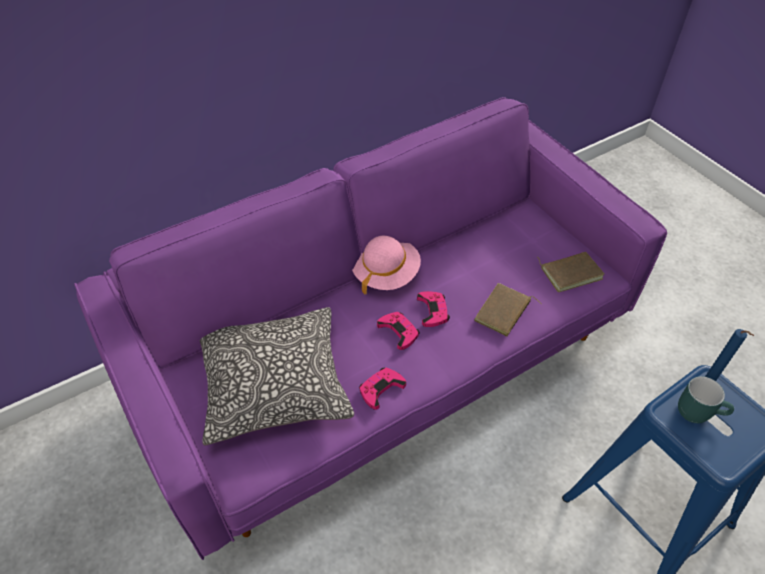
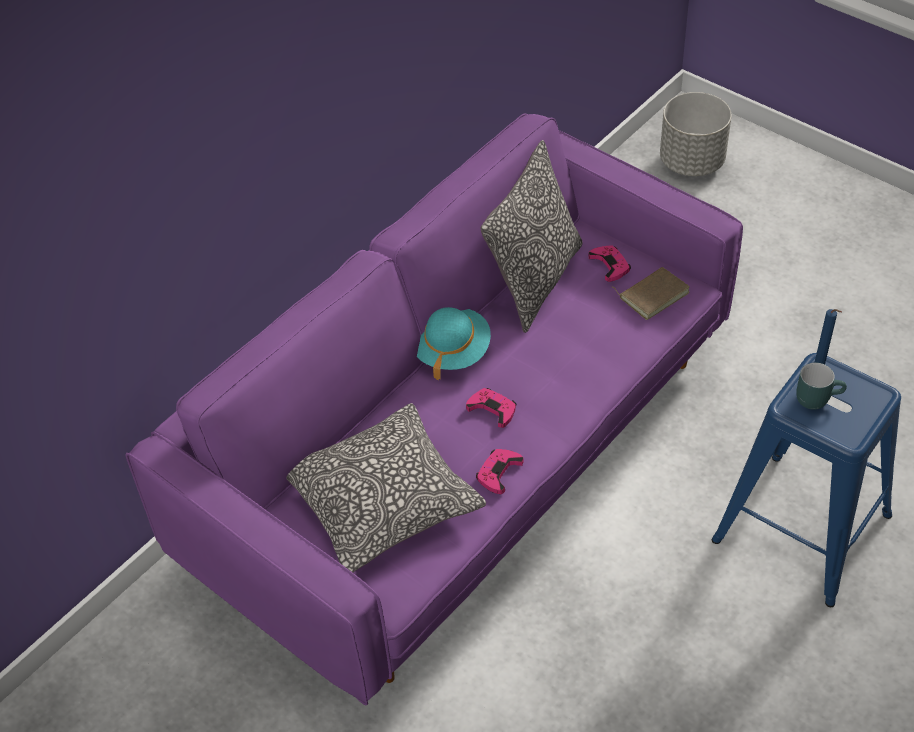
camera: 15 degrees left, 0 degrees up
pink hat [352,236,421,294] -> turquoise hat [417,307,491,380]
pink game controller [417,291,450,327] -> pink game controller moved to [588,246,631,282]
brown book [474,283,542,337] -> none
none -> pillow [481,140,583,333]
none -> grey planter [660,92,732,176]

